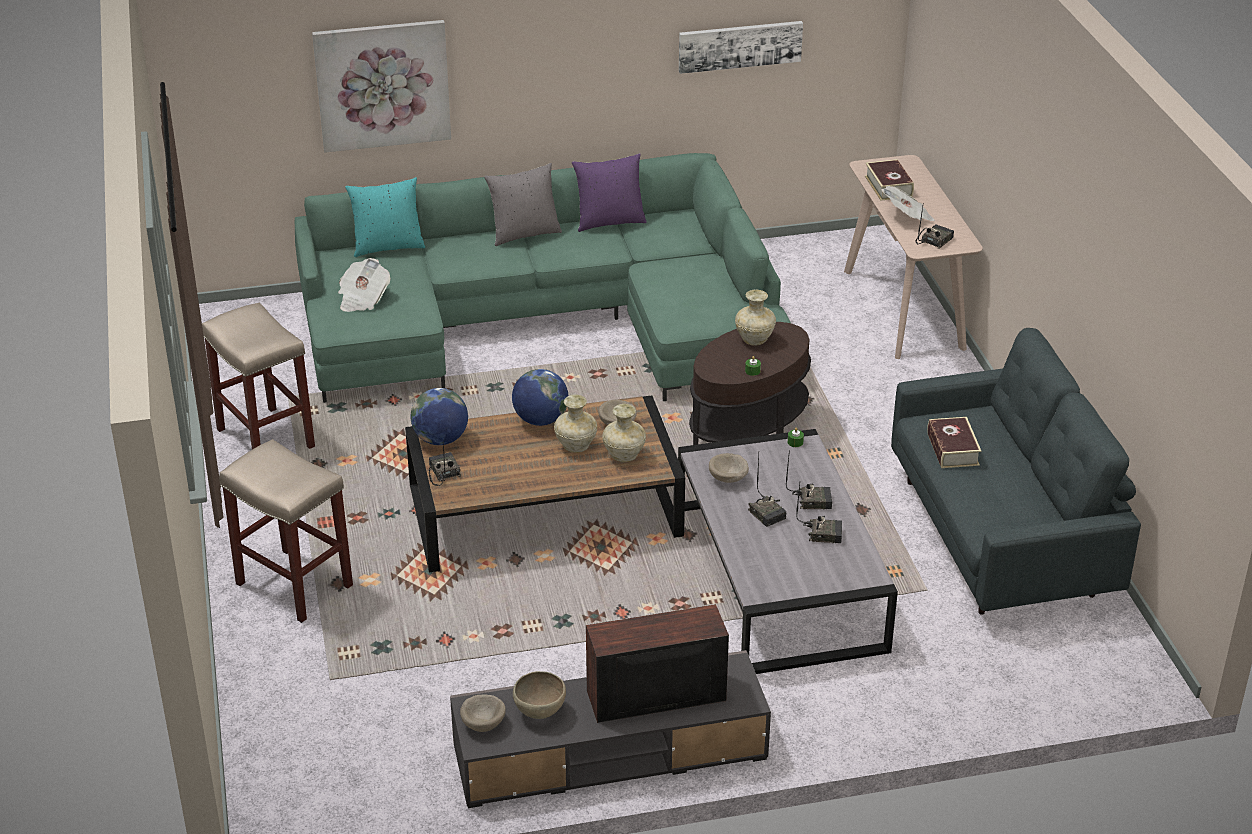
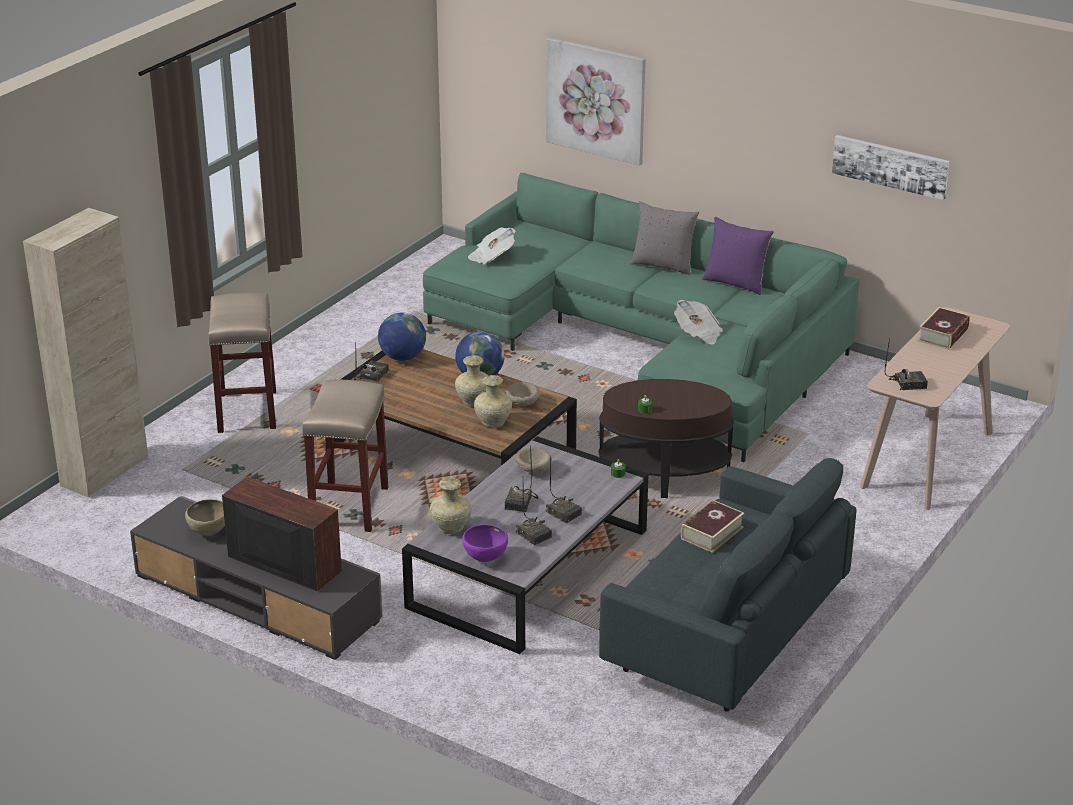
camera: 45 degrees right, 5 degrees down
beige stool [202,303,315,449] -> beige stool moved to [302,380,388,532]
turquoise pillow [345,177,425,257] -> none
beige bowl [460,694,506,732] -> none
beige vase [735,290,776,346] -> beige vase moved to [430,477,471,534]
newspaper [881,186,936,221] -> newspaper moved to [674,300,723,345]
none -> beige cabinet [23,208,148,498]
none -> purple bowl [462,525,508,562]

